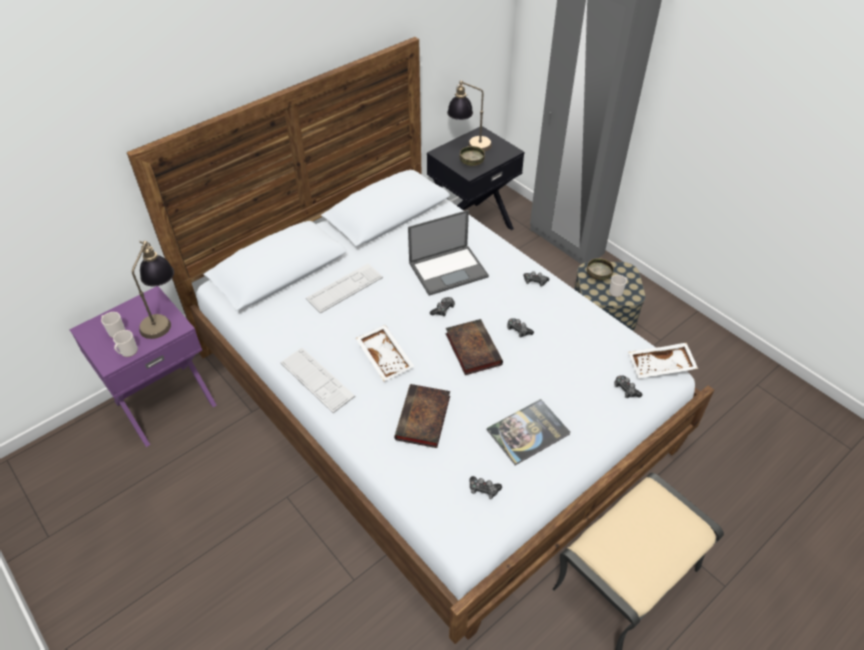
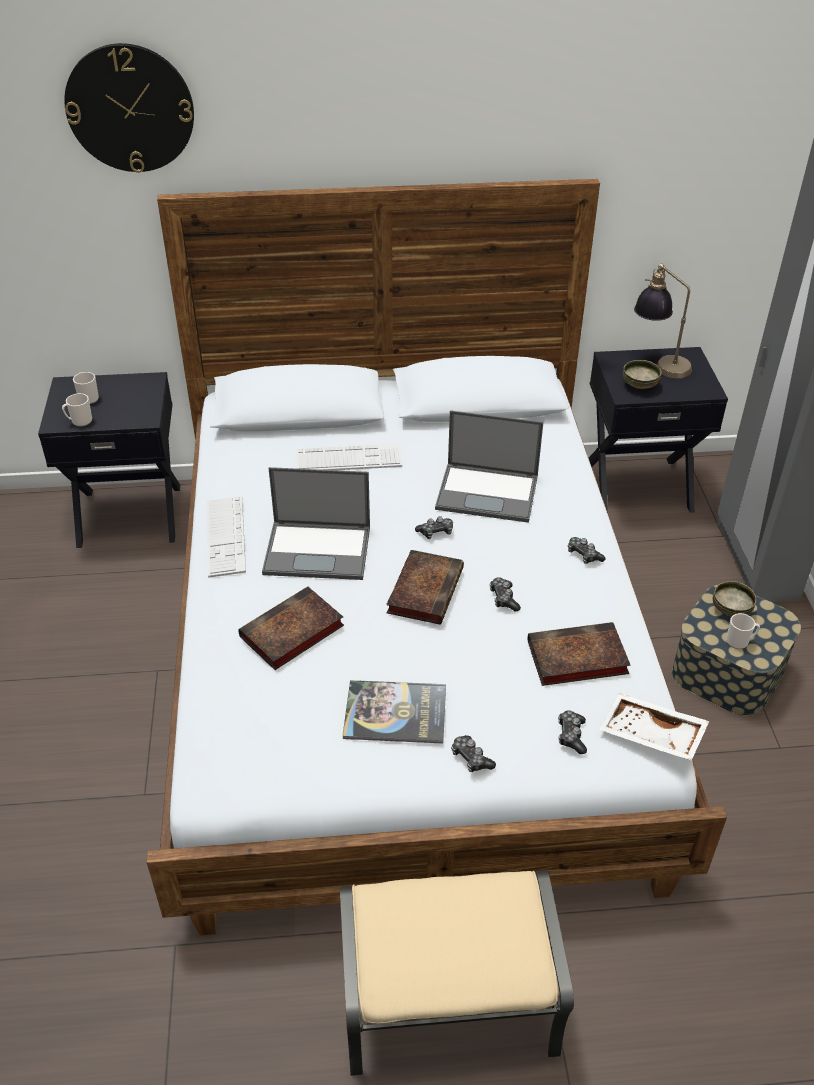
camera: 35 degrees right, 5 degrees down
purple nightstand [70,286,217,447] -> black nightstand [38,372,180,548]
table lamp [132,241,174,339] -> none
white tray [355,325,414,381] -> laptop [262,467,370,580]
game controller [470,476,502,499] -> game controller moved to [451,735,496,772]
none -> wall clock [64,43,194,173]
none -> book [528,622,631,686]

